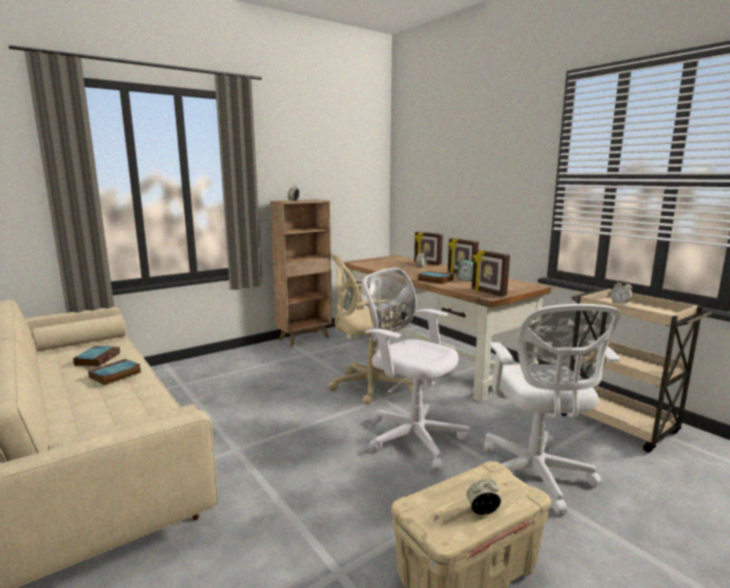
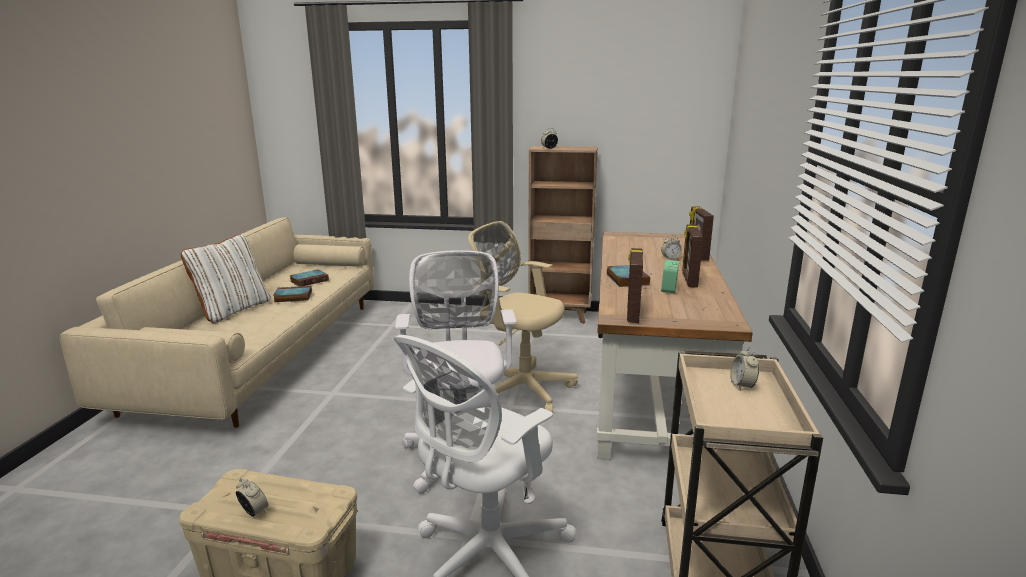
camera: 45 degrees right, 5 degrees up
none -> white pillow [181,234,271,323]

